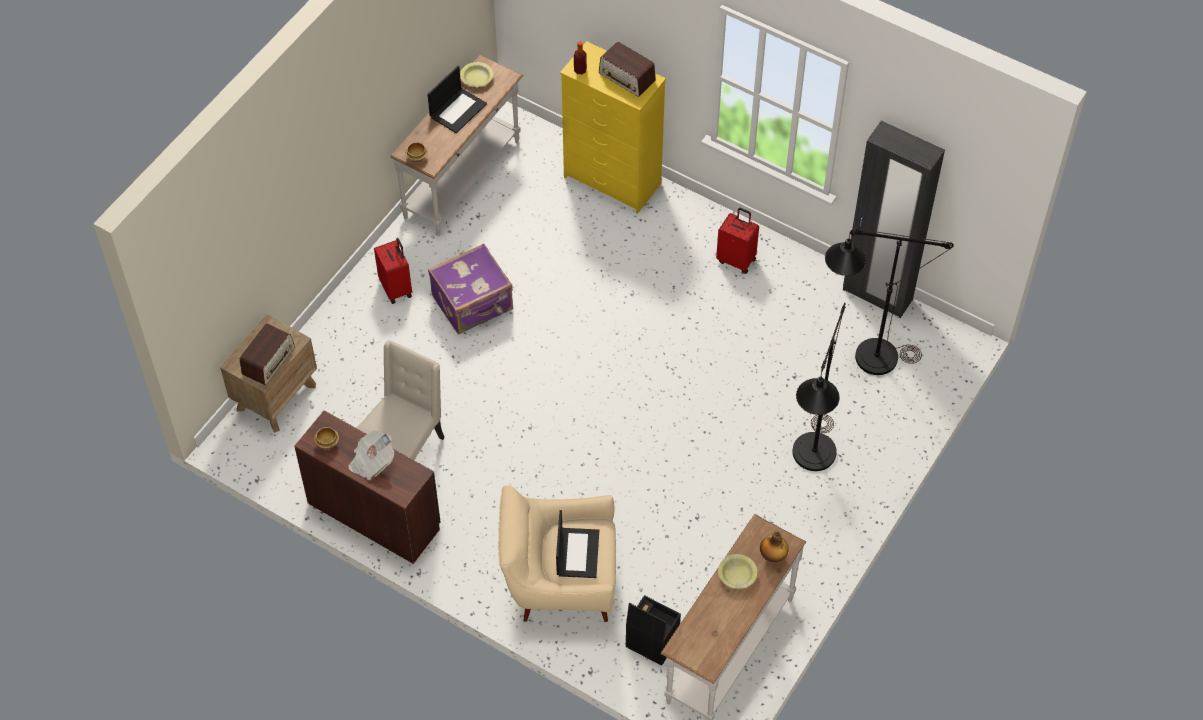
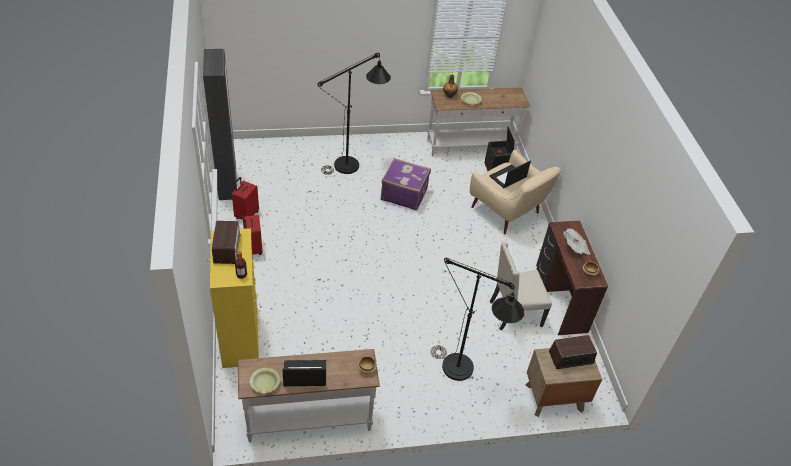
camera: 135 degrees left, 10 degrees down
red suitcase [374,238,412,304] -> red suitcase moved to [232,177,259,220]
purple suitcase [428,243,513,334] -> purple suitcase moved to [381,158,431,210]
black floor lamp [825,229,954,375] -> black floor lamp moved to [431,258,524,381]

